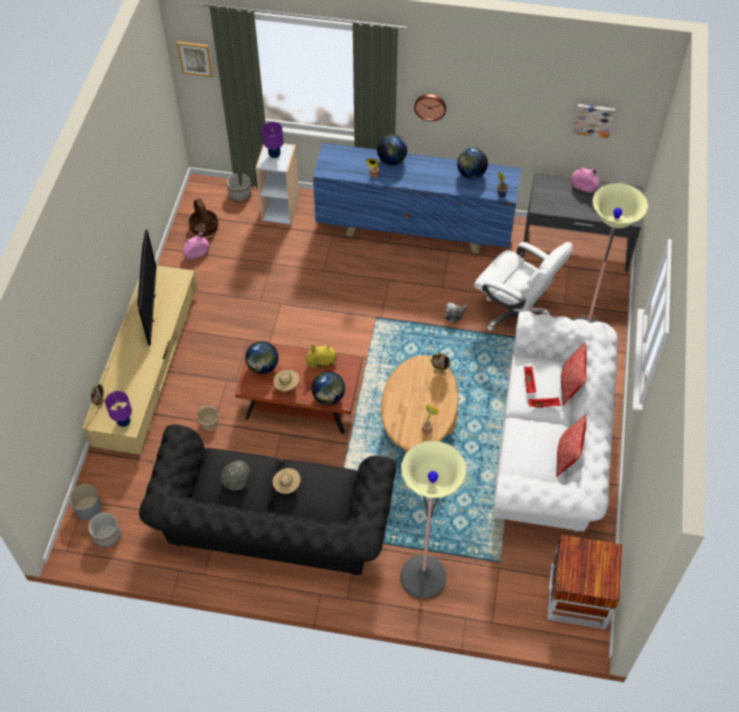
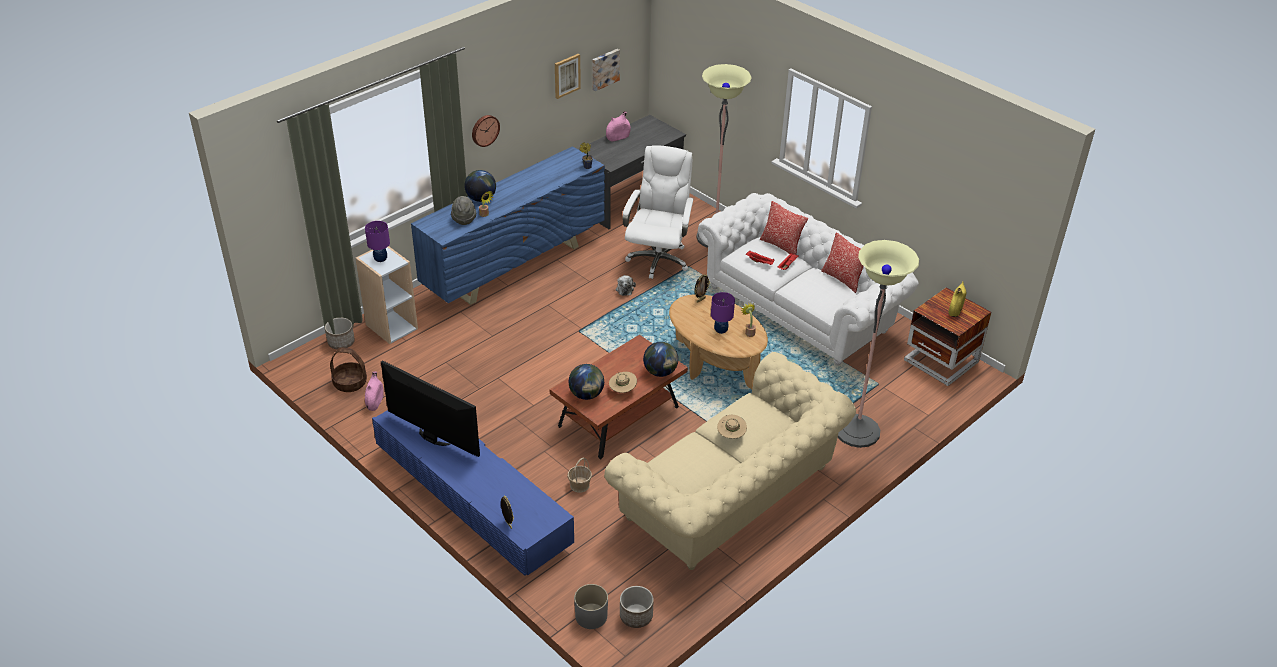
camera: 55 degrees left, 15 degrees down
beige tv stand [82,265,198,455] -> blue tv stand [372,410,574,576]
purple table lamp [105,391,132,427] -> purple table lamp moved to [711,292,735,334]
black sofa [139,424,396,575] -> beige sofa [604,352,856,570]
picture [177,41,213,77] -> picture moved to [555,54,581,99]
grey hat [221,460,250,491] -> grey hat moved to [451,196,476,225]
yellow vase [306,345,337,368] -> yellow vase moved to [948,282,966,317]
globe [457,148,488,179] -> none
white office chair [474,242,573,331] -> white office chair turned 60 degrees counterclockwise [623,146,693,279]

